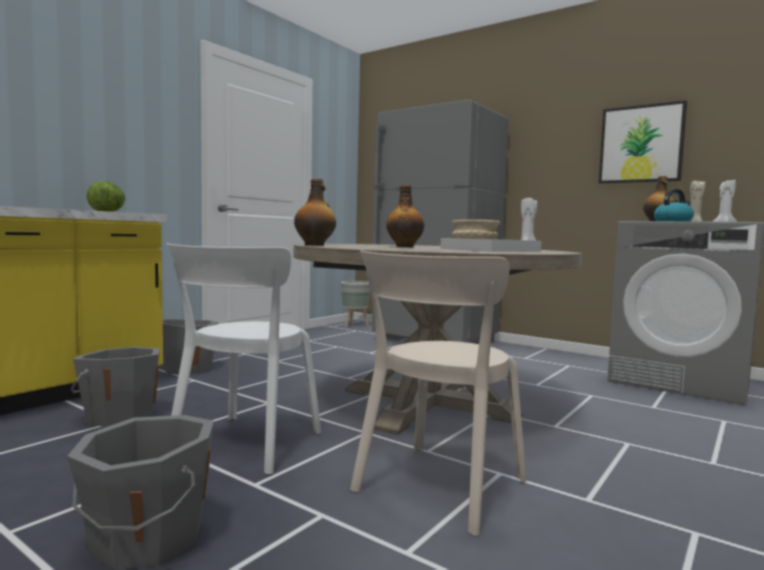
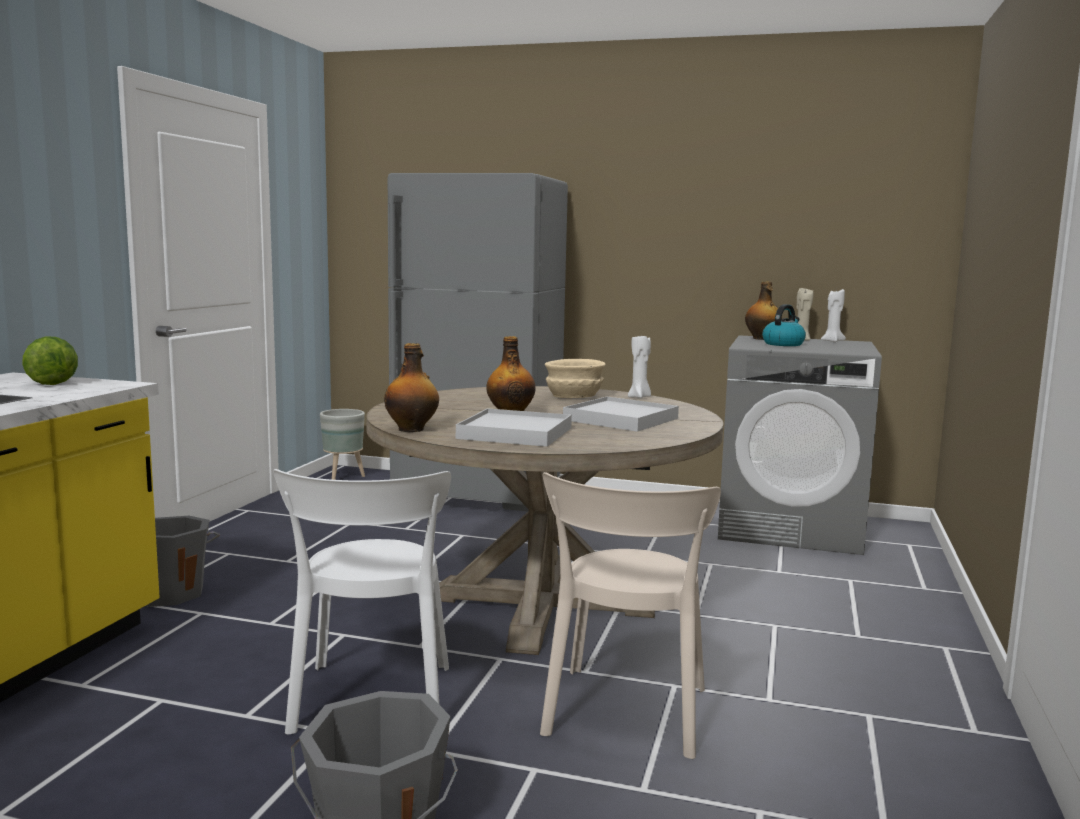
camera: 20 degrees left, 5 degrees up
grey bucket [71,347,160,427] -> none
picture [599,100,687,183] -> none
none -> white tray [456,408,572,447]

